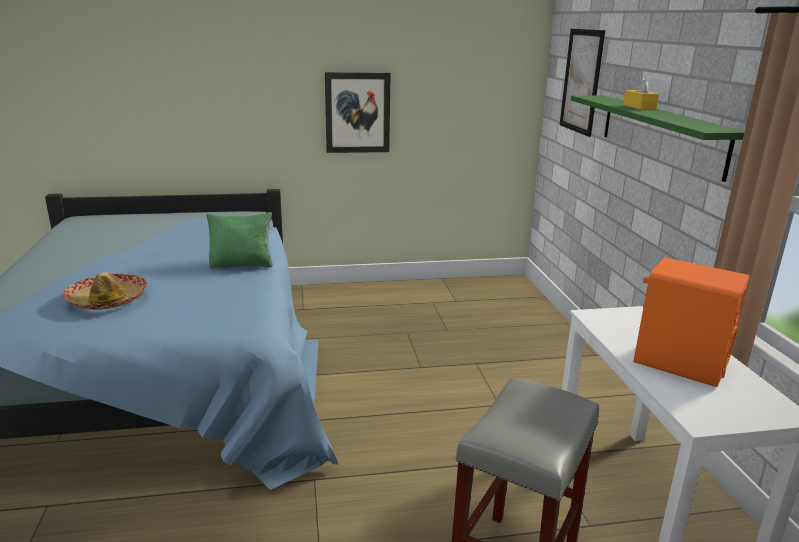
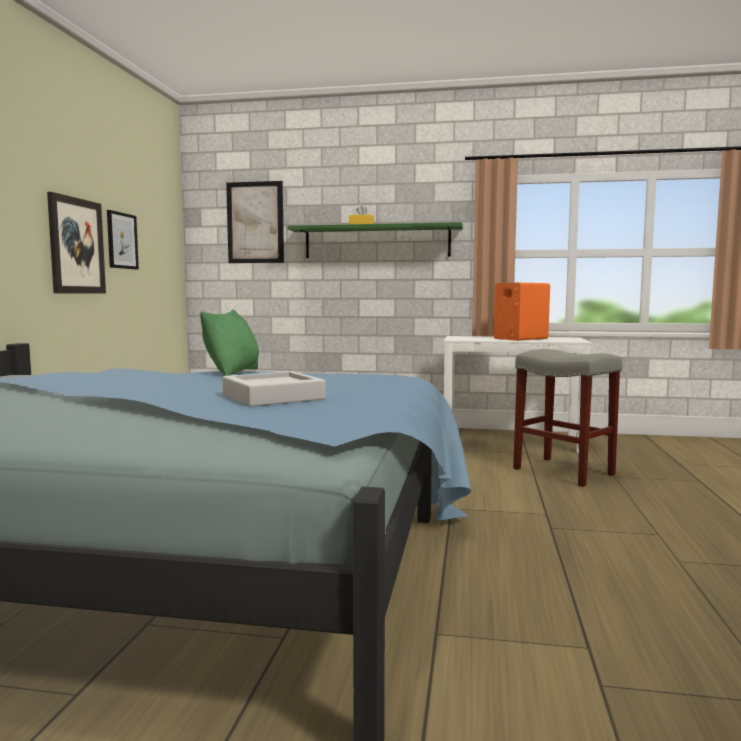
camera: 70 degrees left, 15 degrees down
hat [62,272,147,310] -> grey tray [223,371,326,407]
none -> picture [107,210,139,270]

